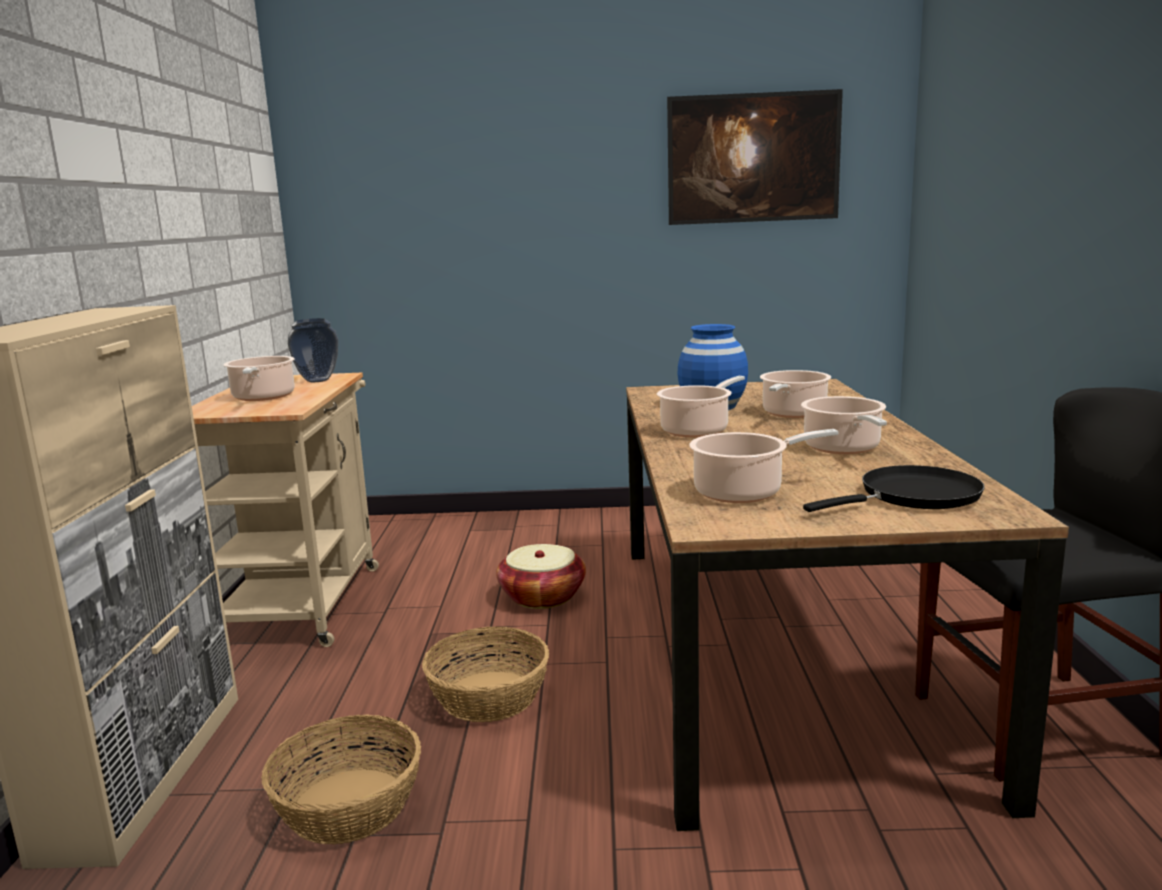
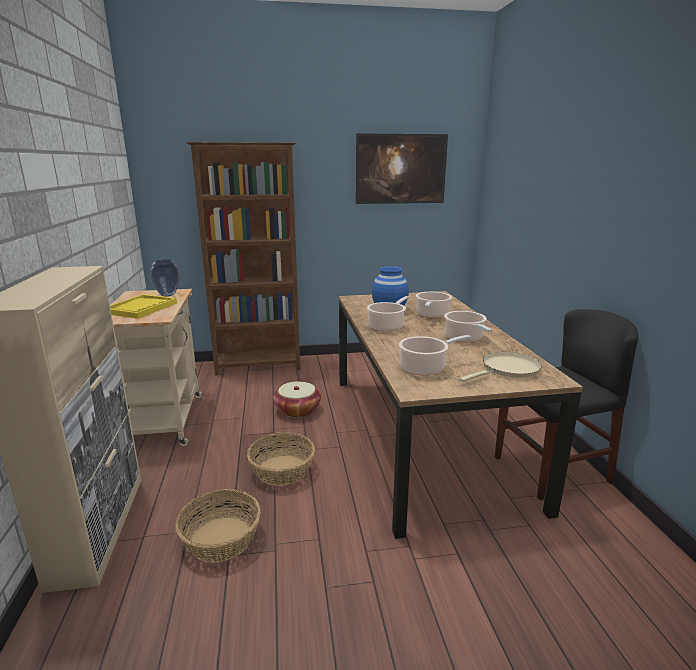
camera: 10 degrees left, 5 degrees up
cooking pot [223,356,295,401] -> yellow tray [110,294,177,319]
black frying pan [803,465,985,512] -> beige frying pan [460,352,542,382]
none -> brown bookcase [186,142,300,375]

